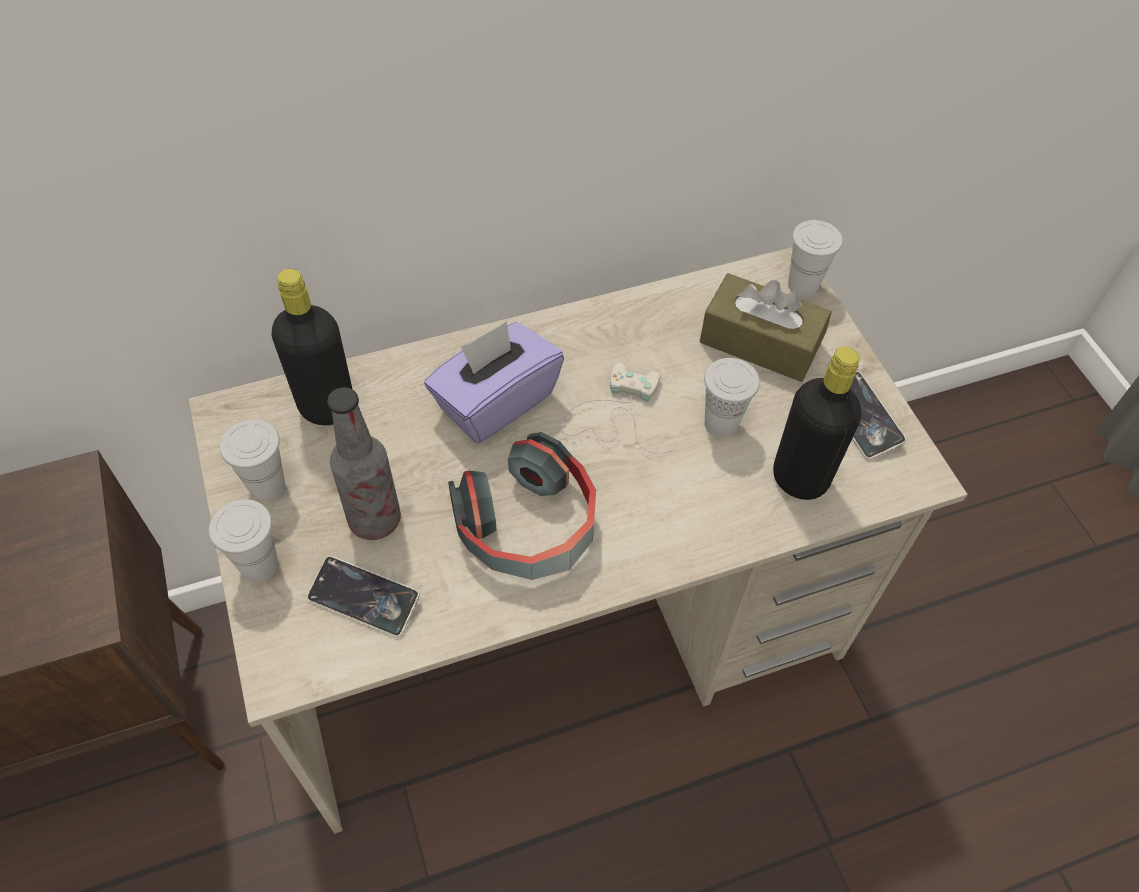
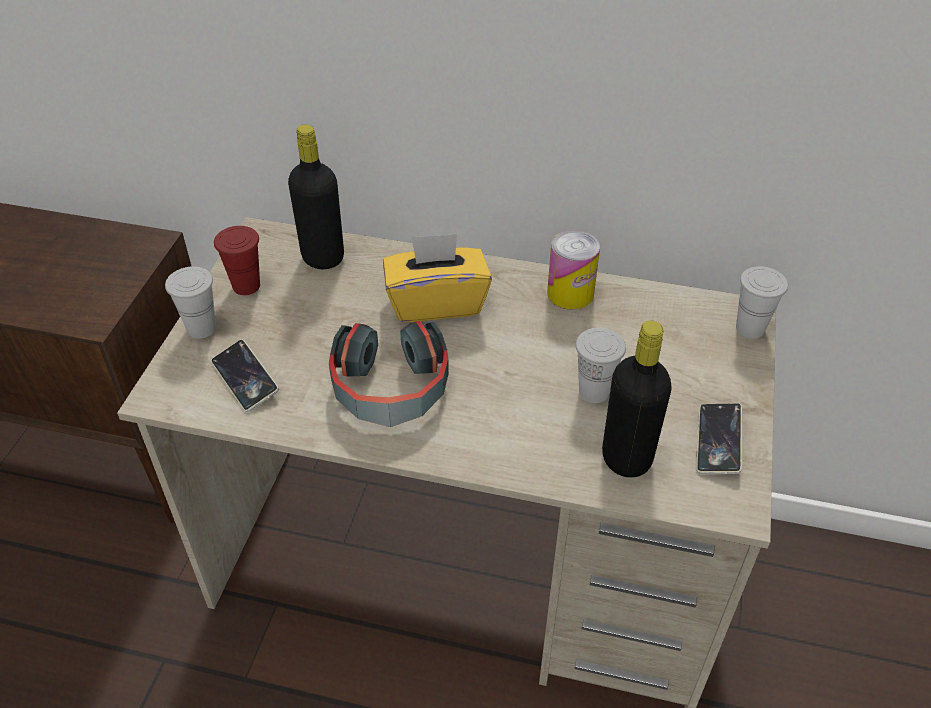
camera: 35 degrees right, 10 degrees down
white cup [220,419,285,501] -> red cup [214,226,260,295]
bottle [327,387,401,540] -> none
purple tissue box [424,321,564,443] -> yellow tissue box [383,234,492,322]
white game controller [561,362,674,454] -> none
brown tissue box [700,273,832,382] -> none
none -> can [547,230,600,309]

